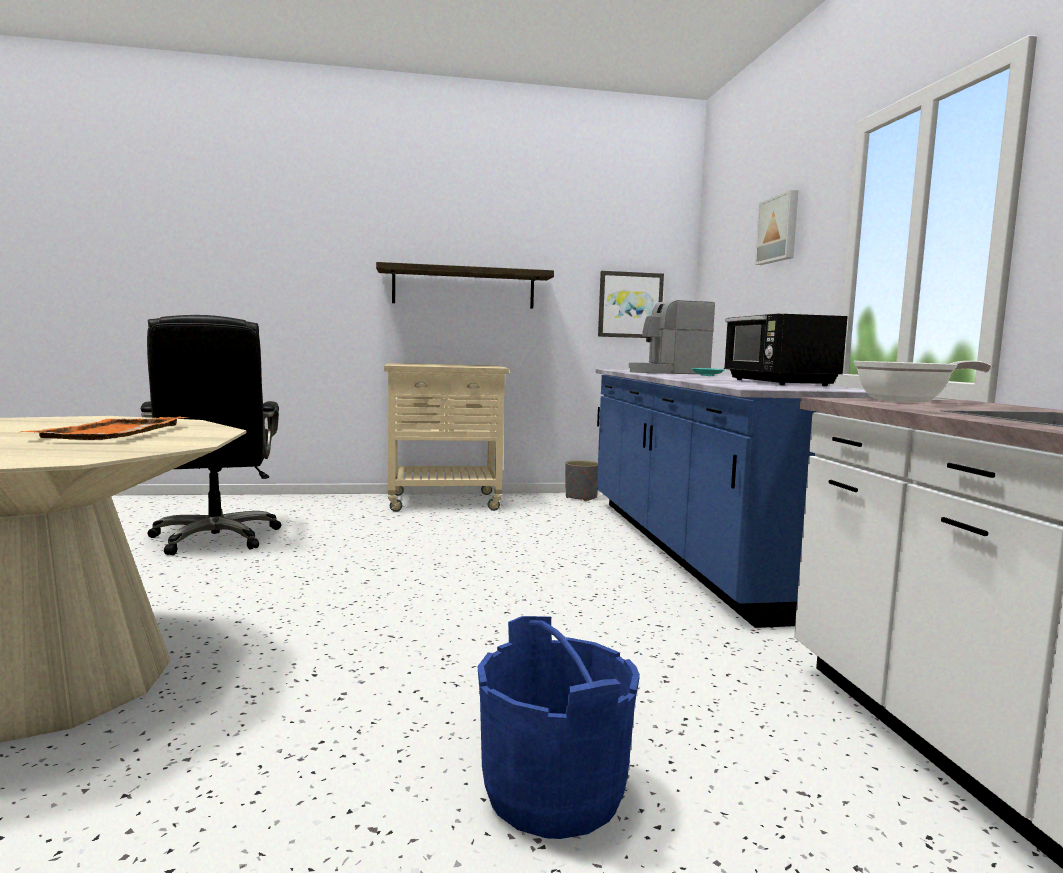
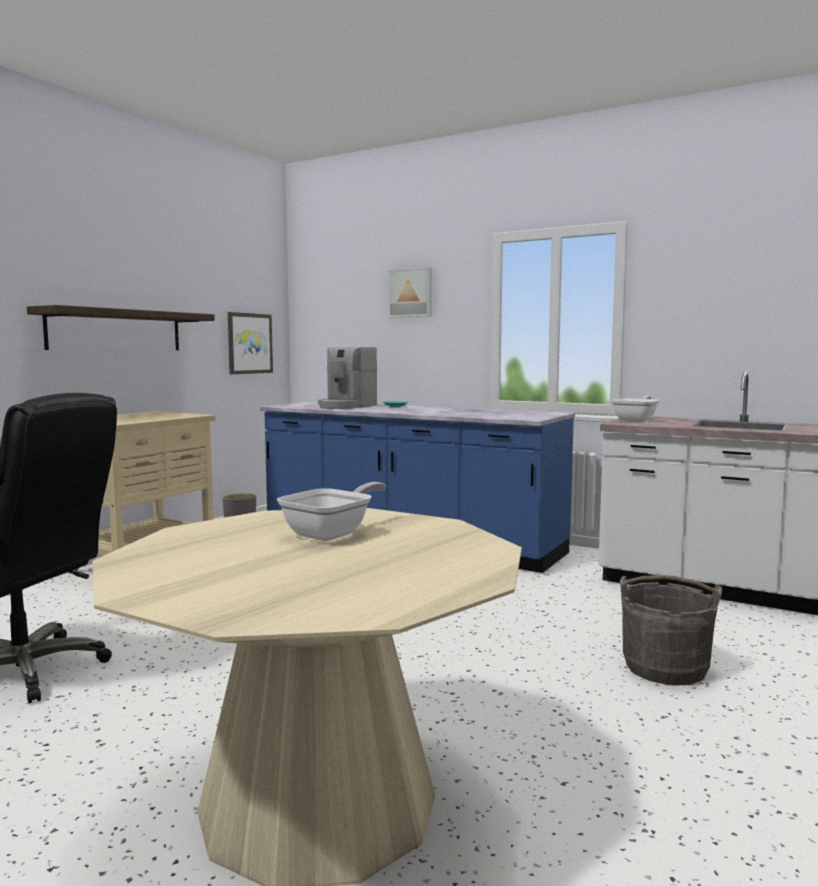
camera: 50 degrees left, 0 degrees up
orange tray [21,416,189,440] -> frying pan [277,482,386,541]
blue bucket [477,616,640,839] -> grey bucket [620,575,722,686]
black microwave [724,314,848,386] -> none

